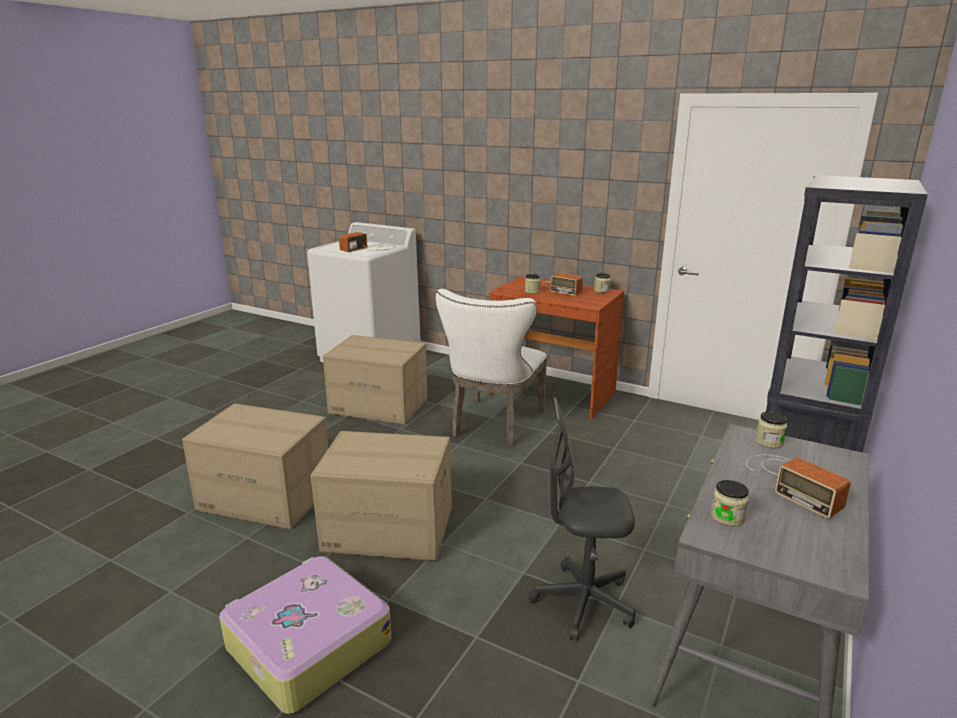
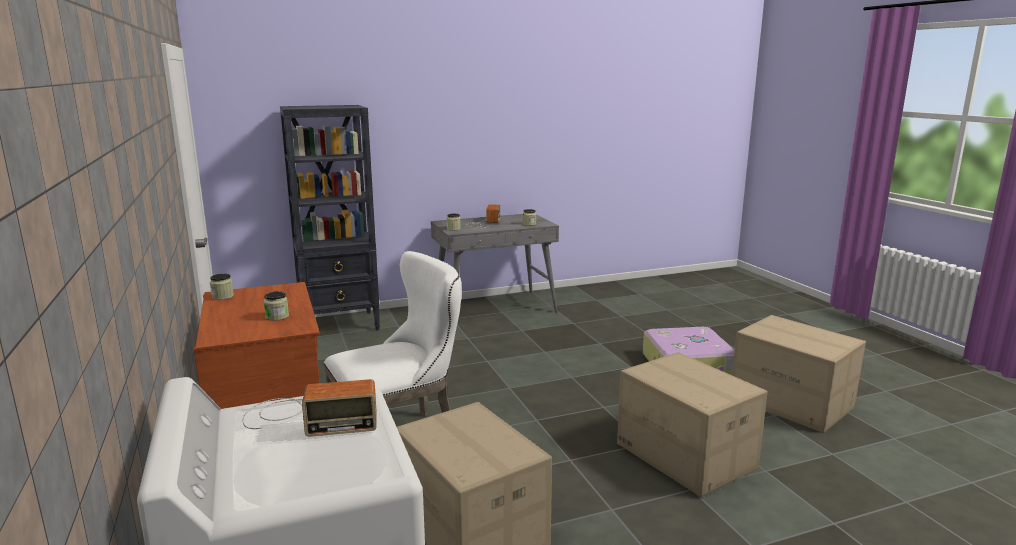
camera: 140 degrees left, 5 degrees down
cardboard box [310,431,452,561] -> cardboard box moved to [732,315,866,433]
grey office chair [529,397,636,641] -> none
radio [542,273,583,296] -> none

